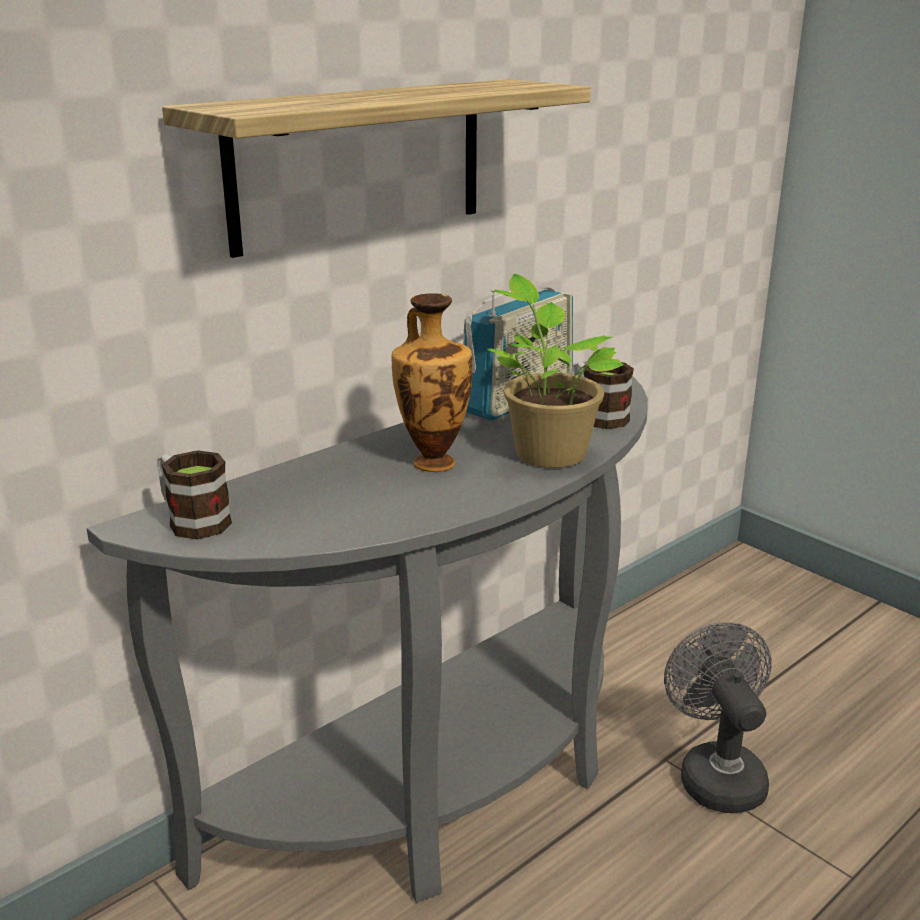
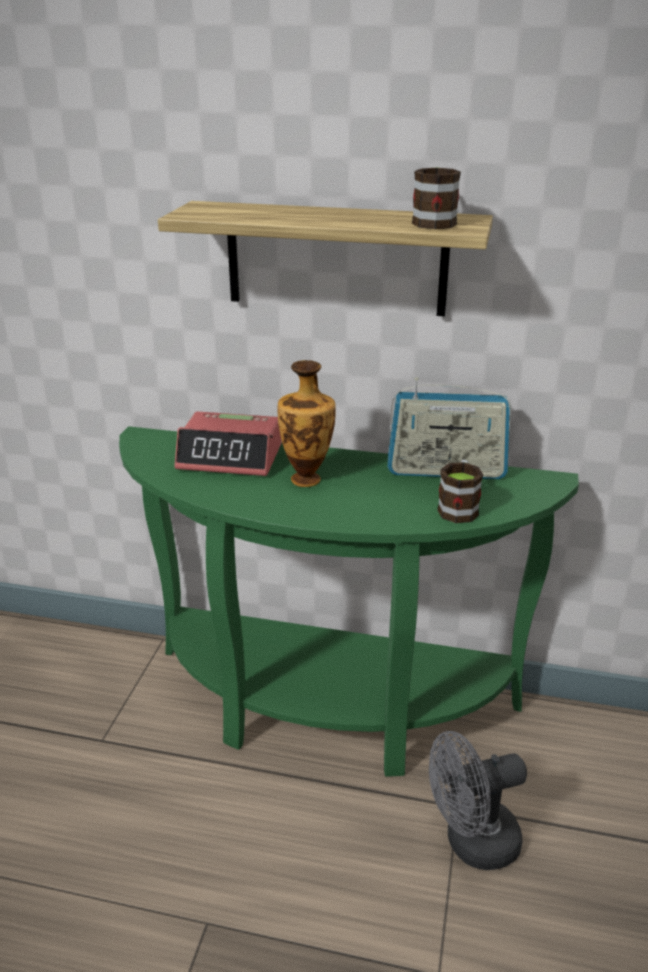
camera: 55 degrees right, 5 degrees up
grey console table [87,361,648,903] -> green console table [119,426,579,777]
mug [157,450,232,540] -> mug moved to [412,168,461,229]
potted plant [487,274,624,468] -> none
grey fan [664,622,772,813] -> grey fan turned 150 degrees counterclockwise [429,731,527,870]
none -> alarm clock [175,411,282,476]

